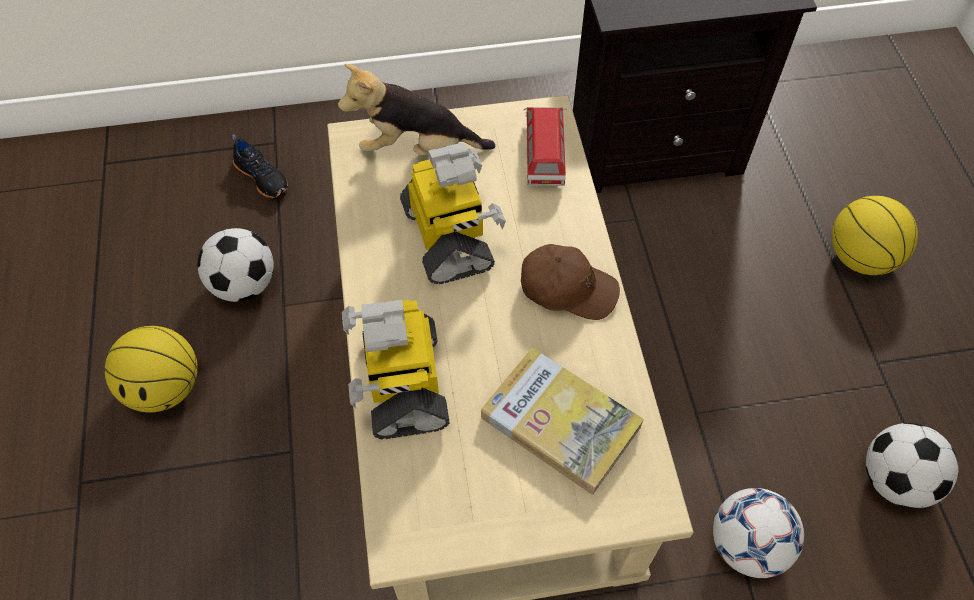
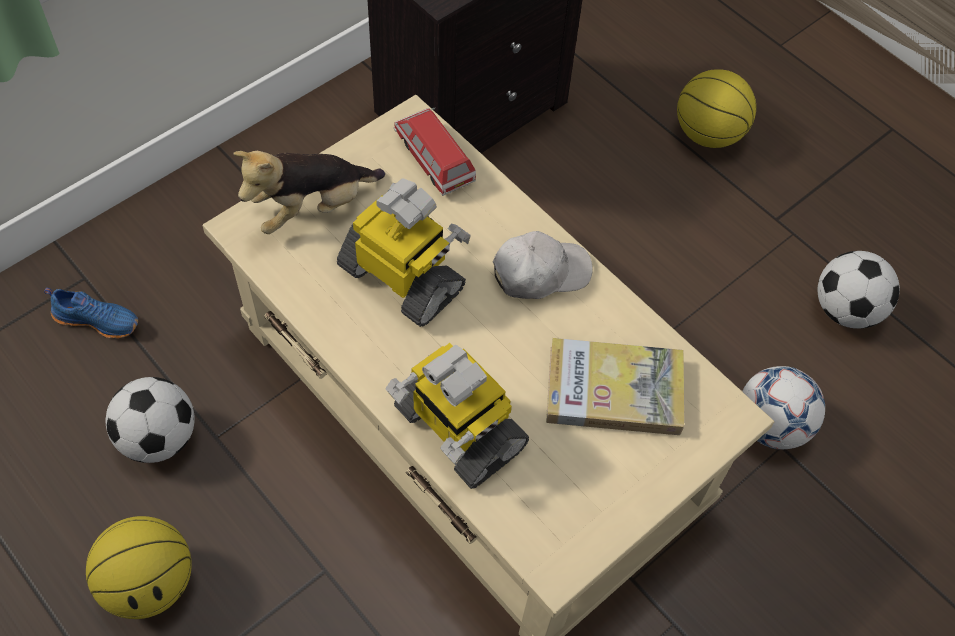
camera: 35 degrees left, 0 degrees up
black shoe [231,134,288,198] -> blue shoe [44,288,138,338]
brown cap [521,244,620,320] -> white cap [493,231,593,299]

